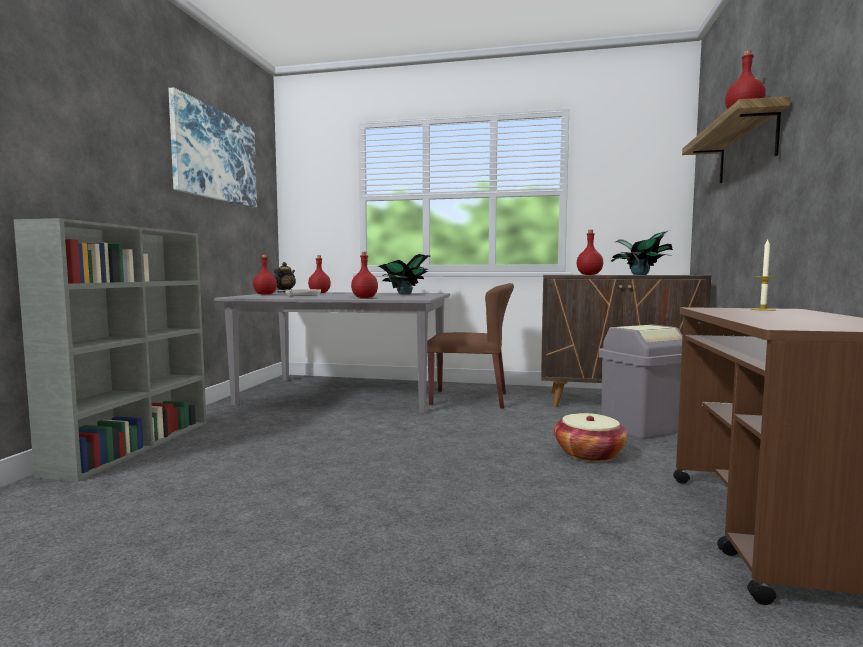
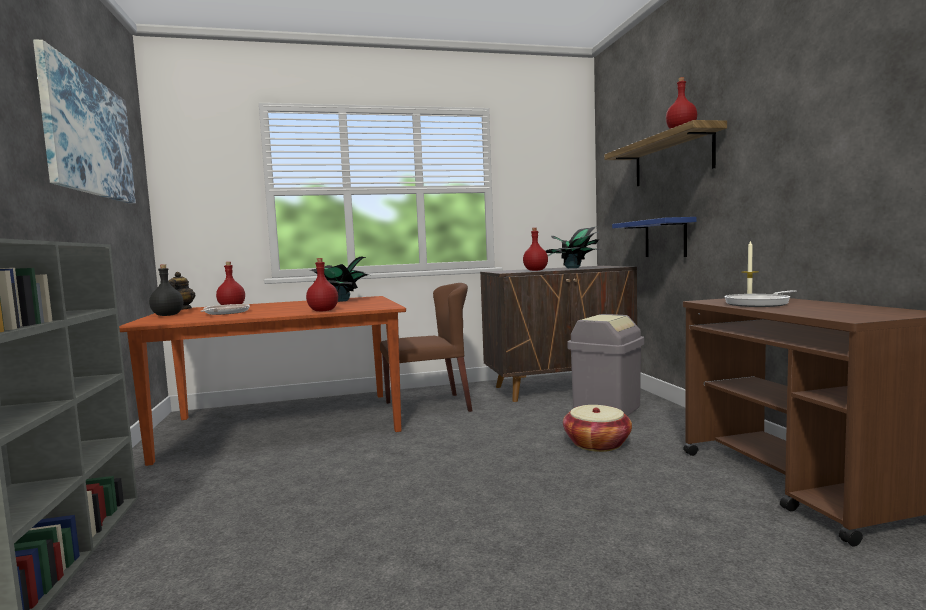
camera: 25 degrees left, 0 degrees up
grey dining table [214,292,450,414] -> brown dining table [119,296,406,466]
red bottle [253,254,277,295] -> black bottle [149,264,183,316]
none -> blue shelf [612,217,697,257]
none -> frying pan [725,290,796,307]

